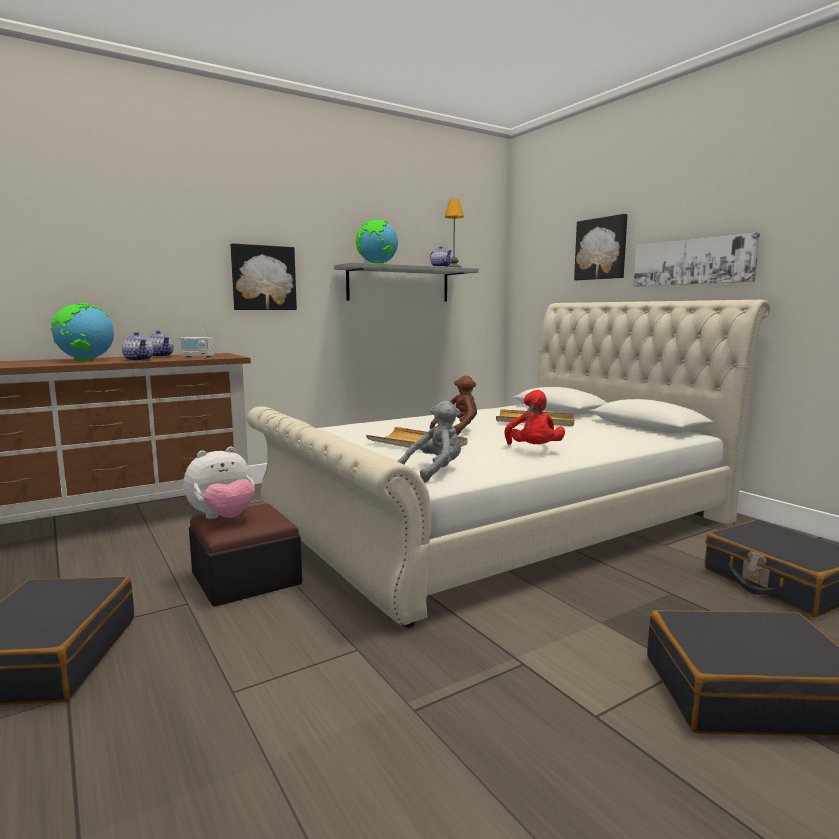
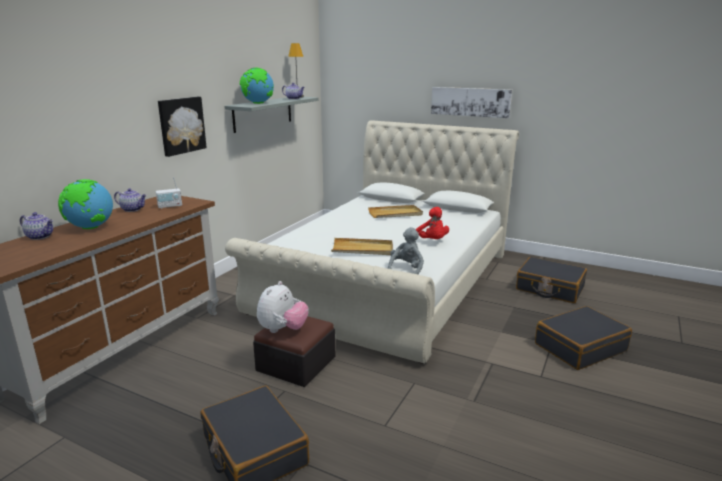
camera: 30 degrees left, 10 degrees up
teapot [122,332,153,361] -> teapot moved to [20,212,53,240]
brown plush toy [430,375,477,435] -> none
picture [574,214,627,280] -> none

